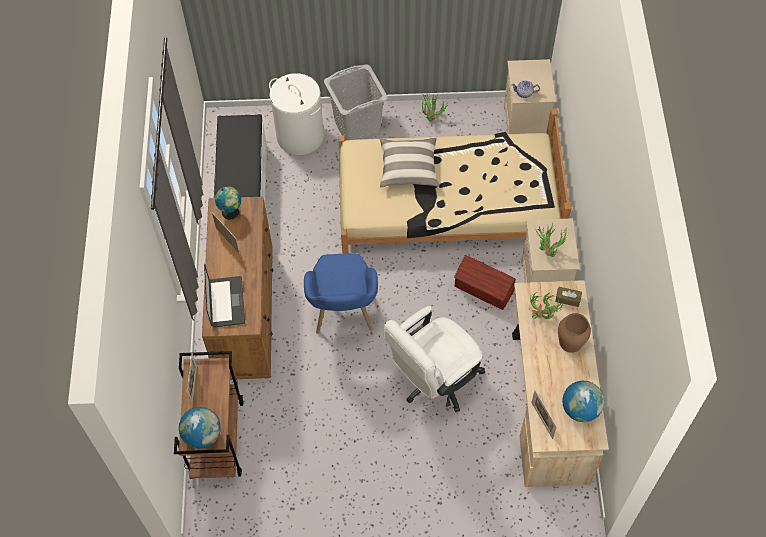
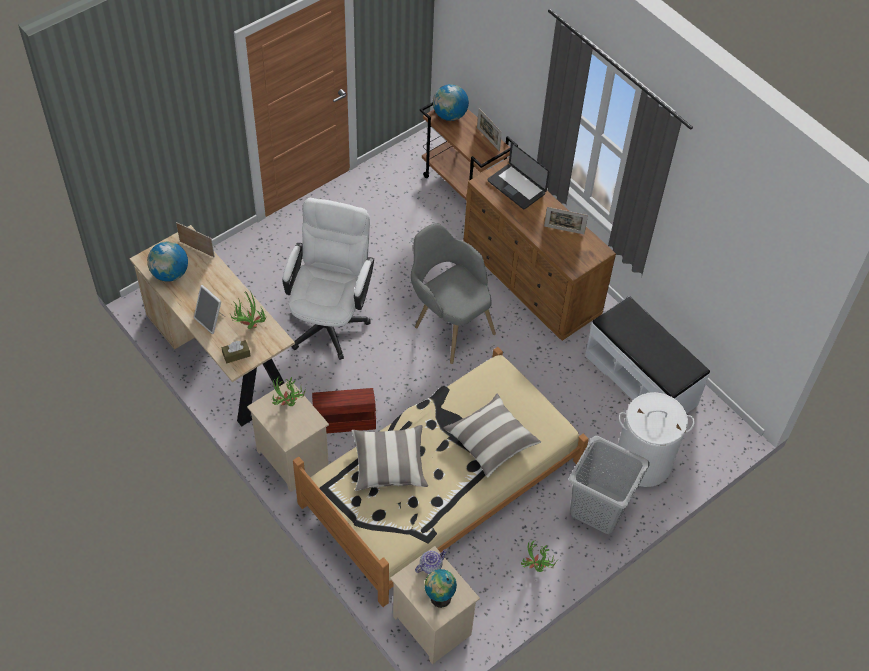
camera: 140 degrees right, 5 degrees down
globe [215,186,241,220] -> globe moved to [424,569,457,608]
blue armchair [304,253,378,334] -> grey armchair [411,223,496,364]
brown vase [558,313,591,353] -> picture frame [194,285,225,334]
none -> pillow [351,425,428,491]

